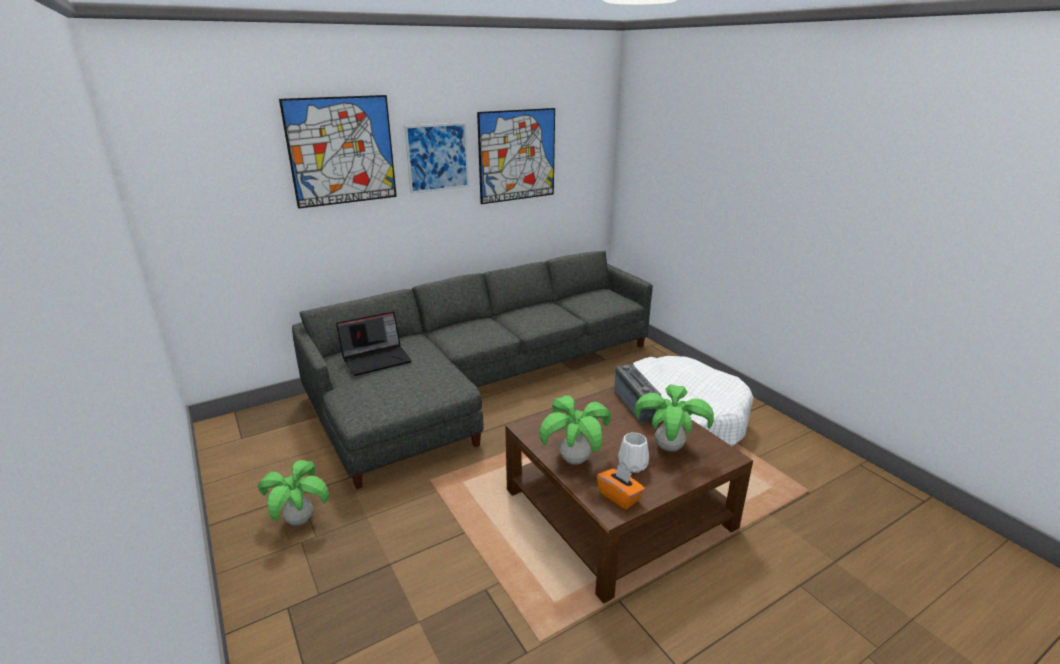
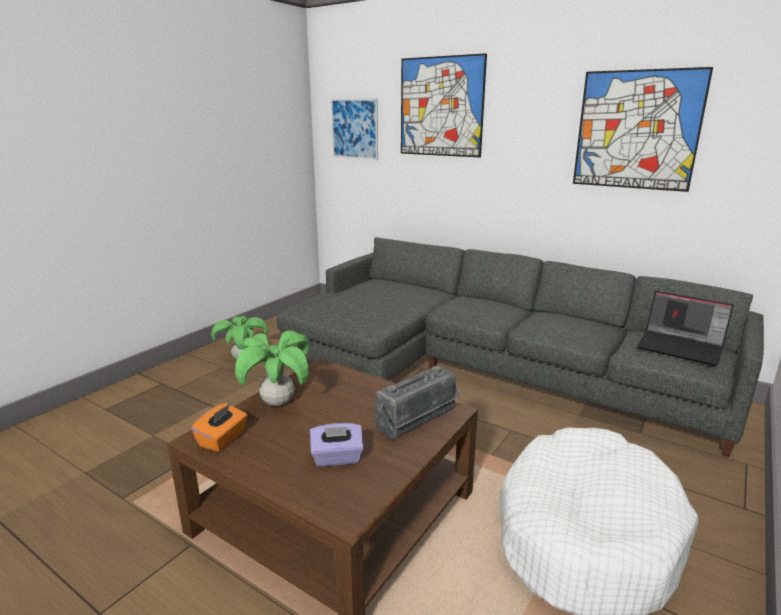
camera: 65 degrees right, 5 degrees down
laptop [336,311,412,376] -> laptop moved to [637,291,734,366]
picture [404,122,469,194] -> picture moved to [331,98,378,160]
white vase [618,433,649,473] -> none
potted plant [634,384,714,451] -> purple tissue box [310,423,364,467]

